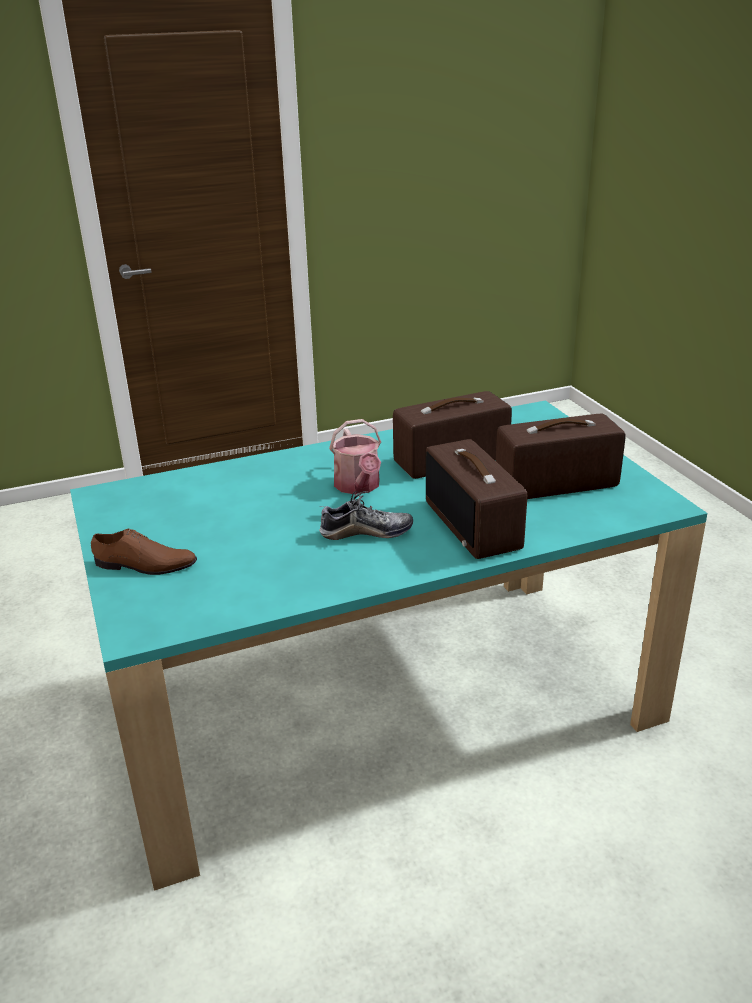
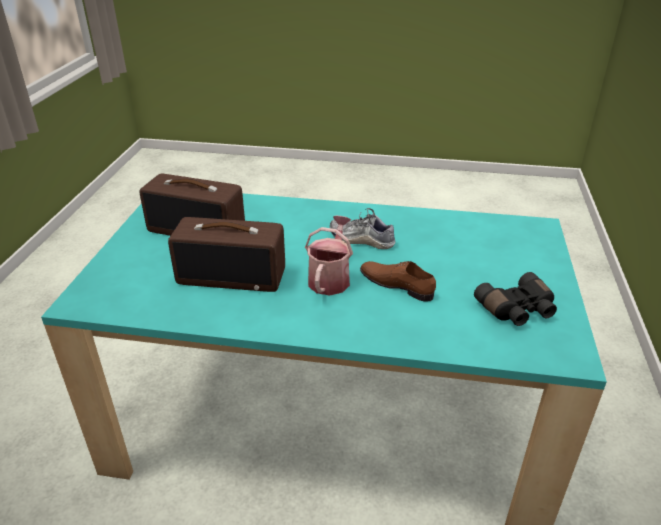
camera: 150 degrees left, 5 degrees up
brown shoe [91,528,197,575] -> brown shoe moved to [360,261,436,301]
radio [426,439,527,559] -> none
none -> black binoculars [474,272,557,326]

